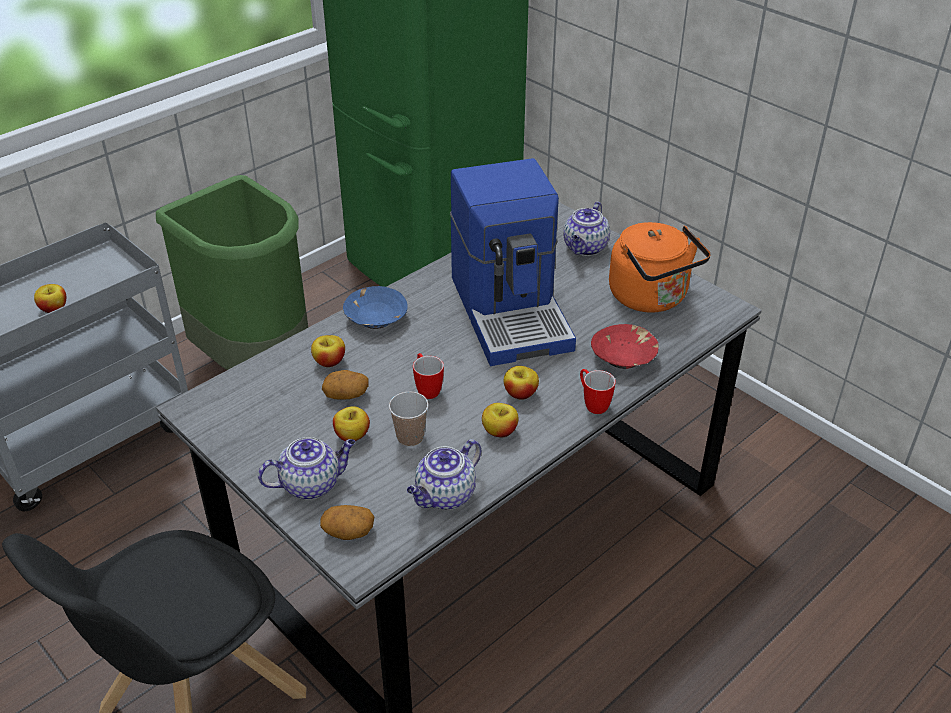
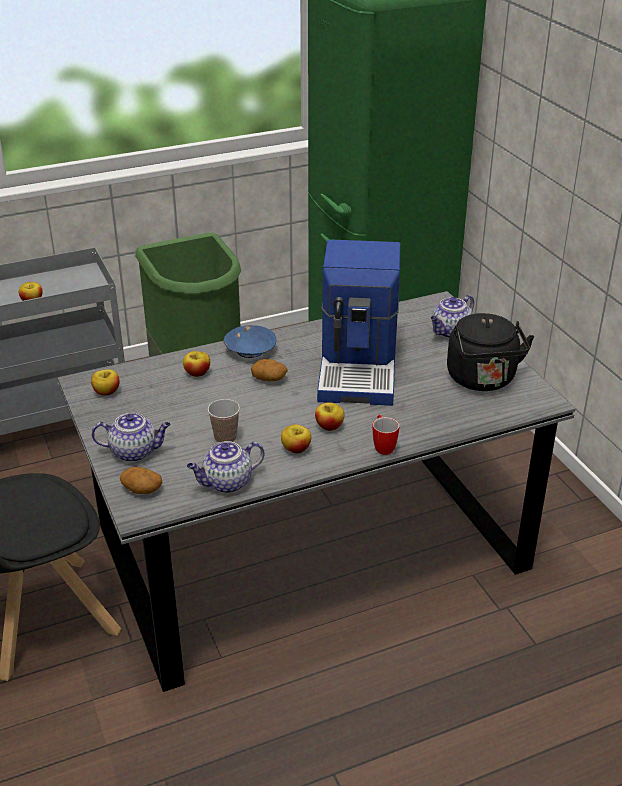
camera: 20 degrees right, 5 degrees down
potato [322,370,369,400] -> potato moved to [251,359,287,381]
apple [333,406,370,441] -> apple moved to [91,369,120,396]
mug [413,353,444,399] -> none
red bowl [591,324,659,369] -> none
orange kettle [609,222,710,313] -> black kettle [447,313,534,391]

